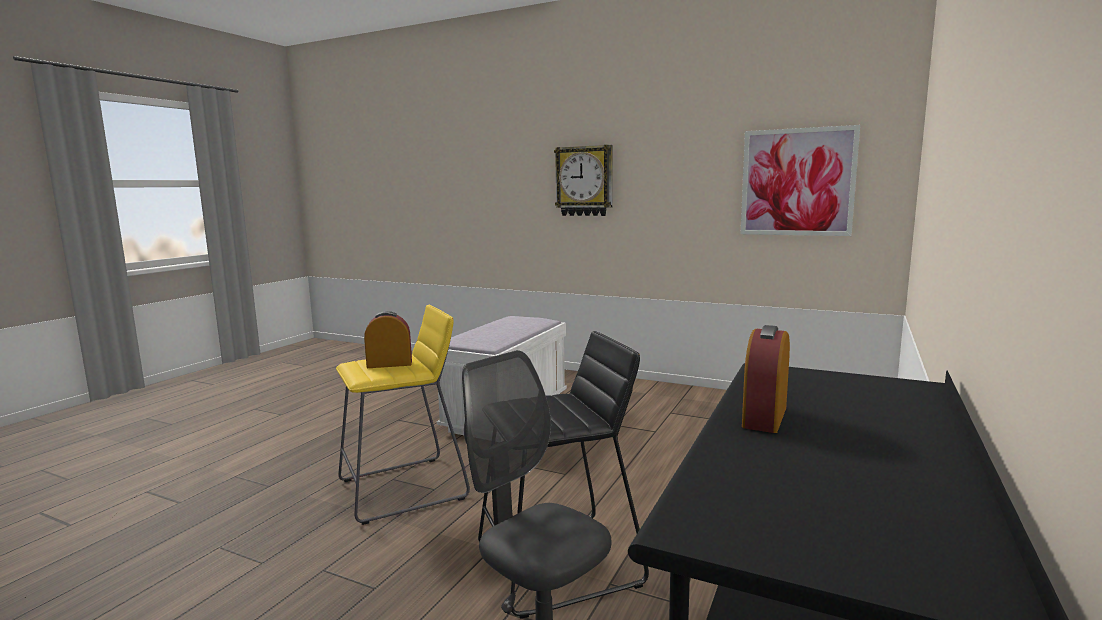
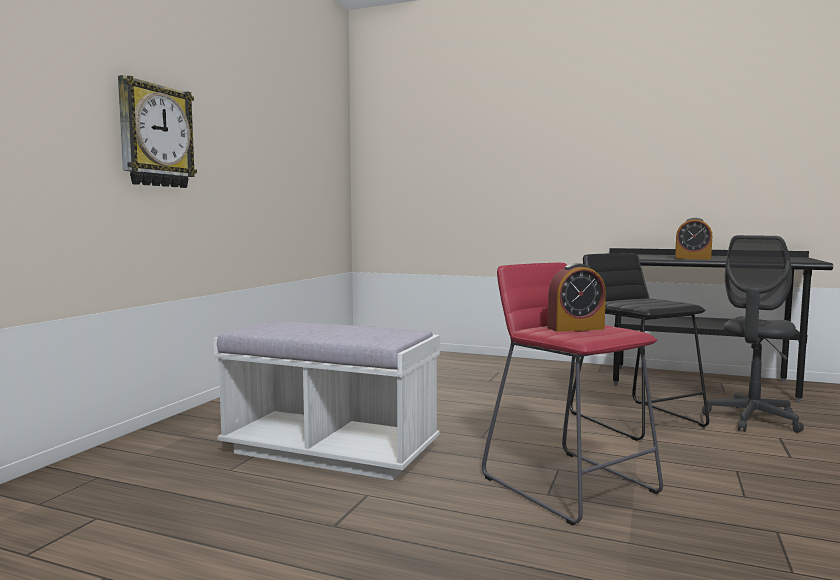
camera: 95 degrees left, 5 degrees down
yellow stool [336,305,470,525] -> red stool [482,263,663,525]
alarm clock [364,311,412,368] -> alarm clock turned 90 degrees counterclockwise [548,263,606,332]
picture [740,125,860,236] -> none

